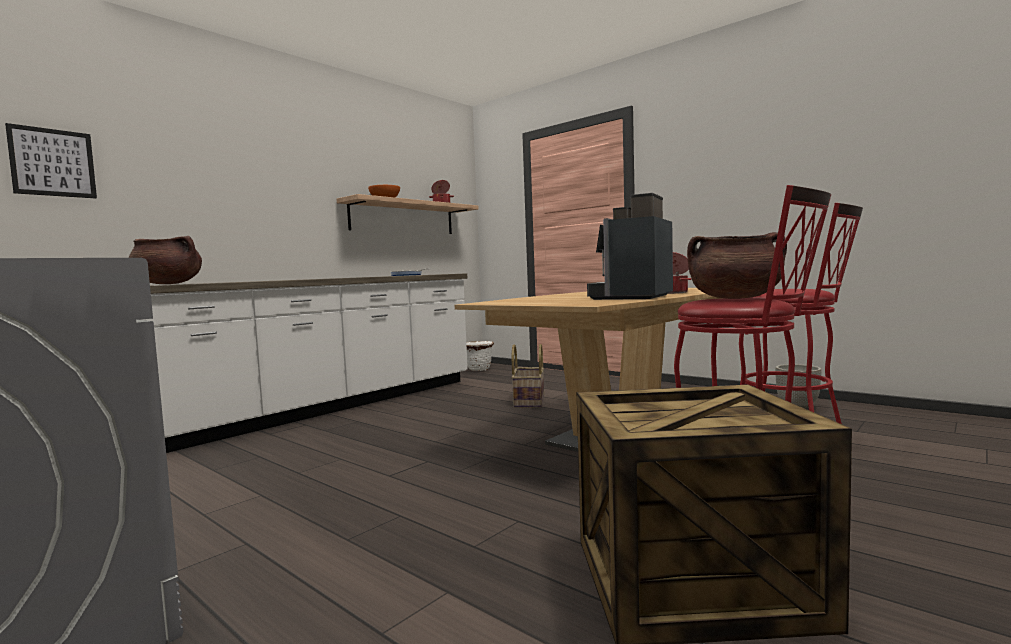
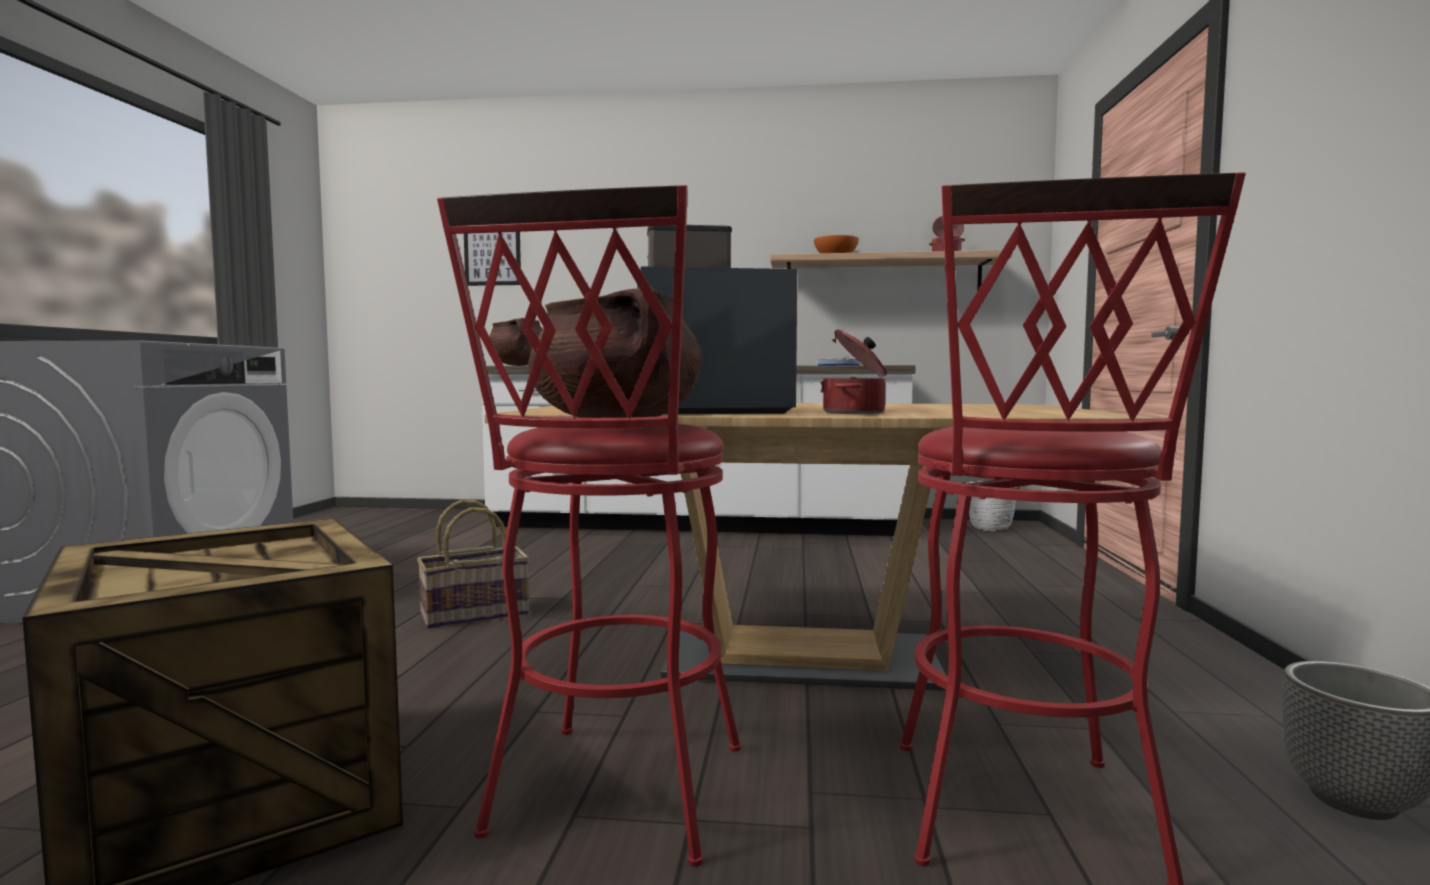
camera: 55 degrees right, 0 degrees up
basket [511,344,544,408] -> basket moved to [417,499,530,629]

